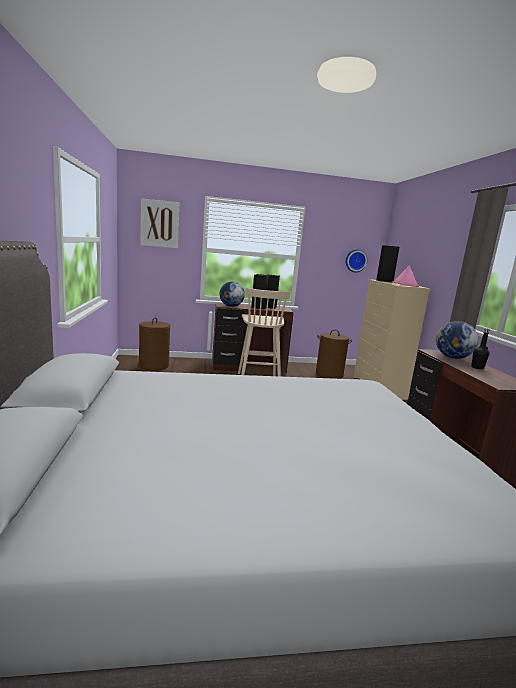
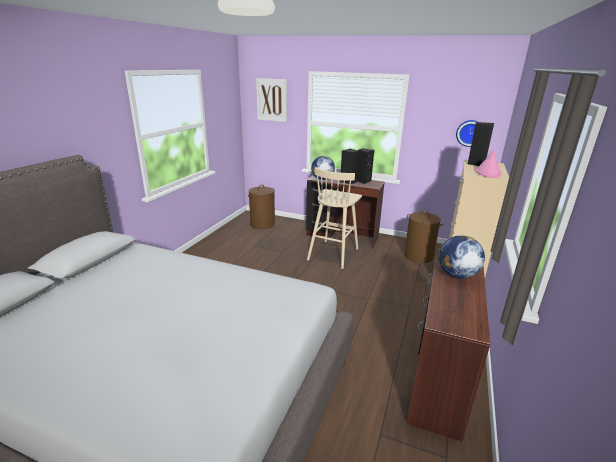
camera: 30 degrees right, 10 degrees up
black bottle [471,328,490,370] -> none

